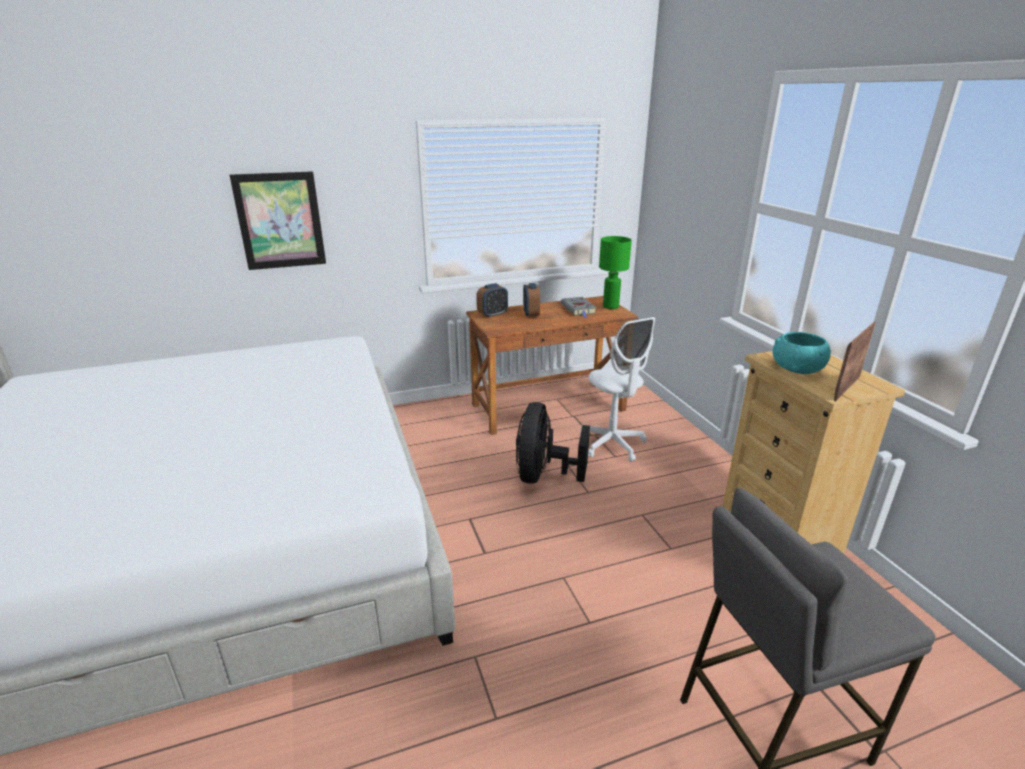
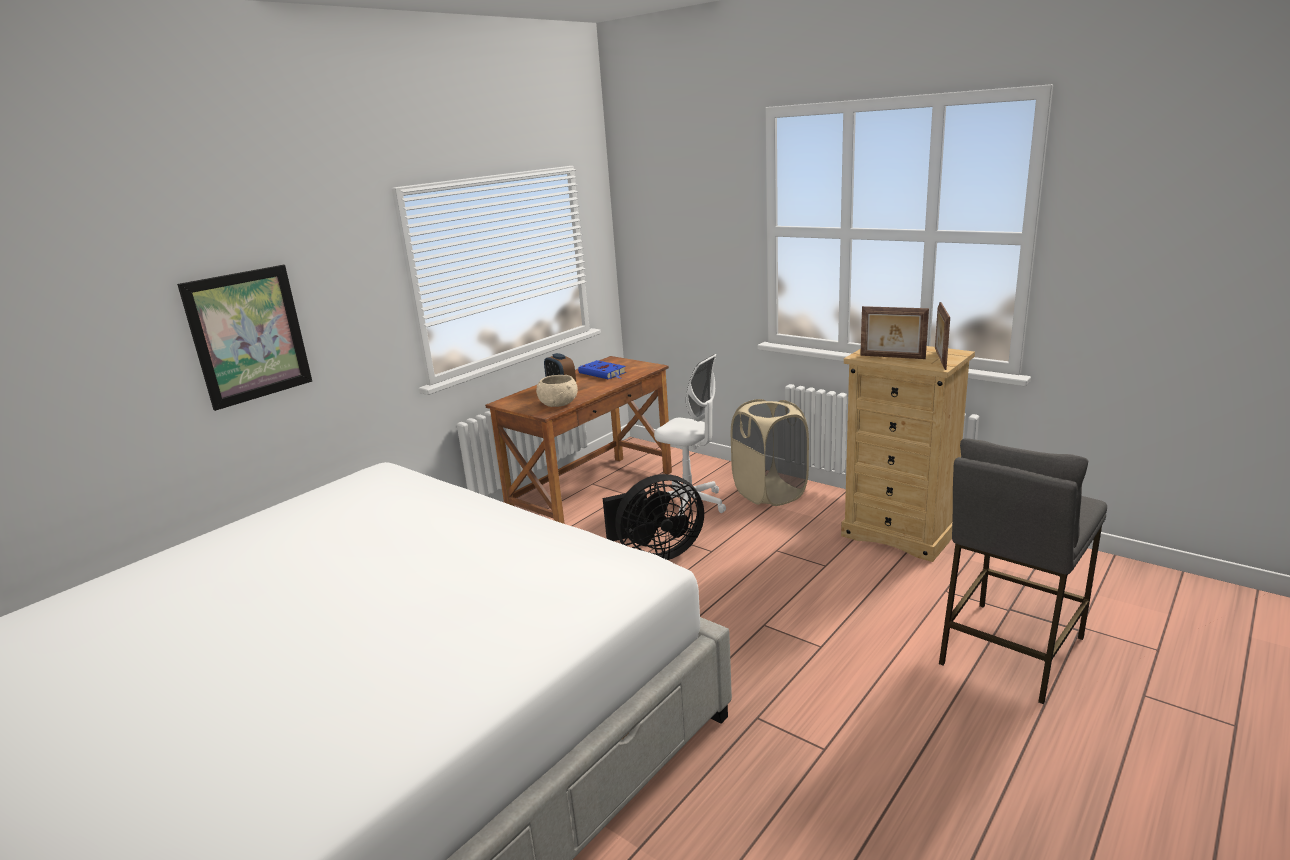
camera: 30 degrees left, 5 degrees down
alarm clock [476,283,508,318] -> none
black fan [516,402,590,484] -> black fan turned 90 degrees counterclockwise [603,474,704,560]
grey book [561,297,597,318] -> blue book [578,360,626,379]
green table lamp [599,236,632,309] -> none
turquoise bowl [772,332,831,374] -> picture frame [860,306,929,359]
none -> beige bowl [536,375,578,407]
none -> beige laundry basket [731,399,809,506]

